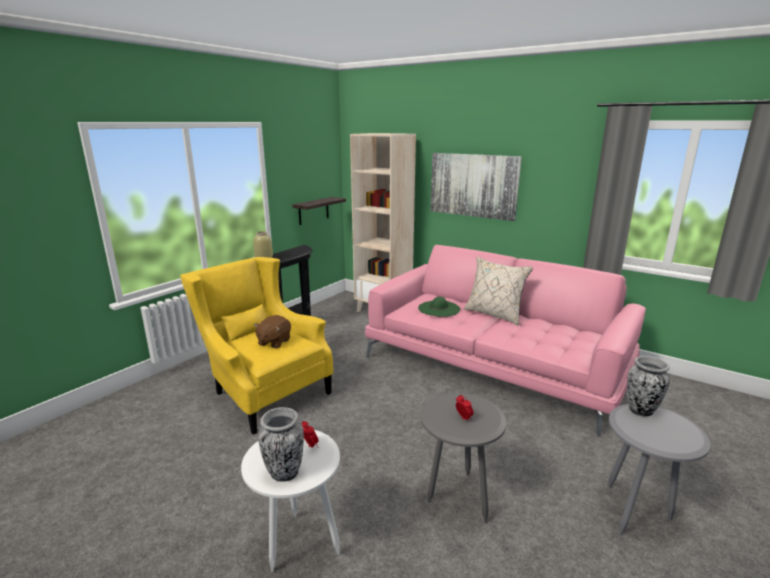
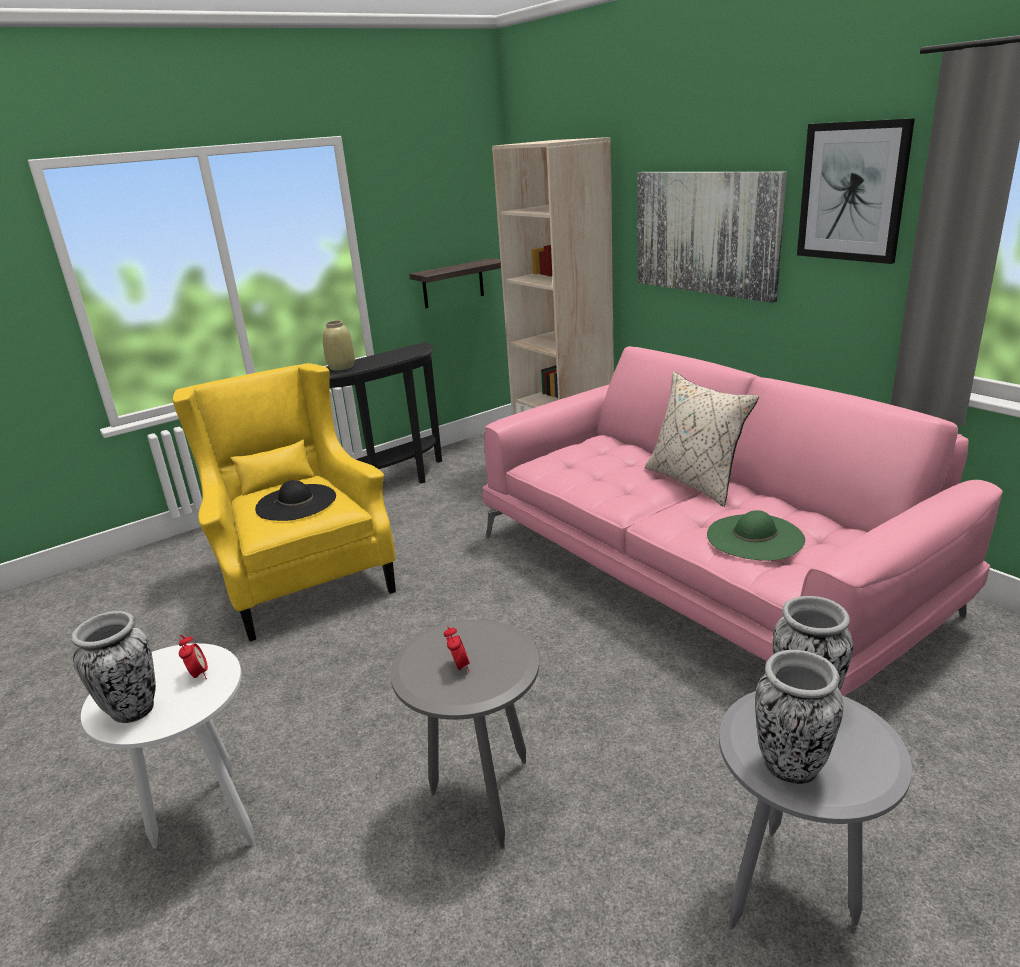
camera: 20 degrees right, 5 degrees up
brown plush toy [254,315,291,348] -> black hat [255,480,336,521]
green hat [418,297,460,317] -> green hat moved to [707,510,805,561]
none -> vase [755,650,843,784]
none -> picture [797,118,915,264]

